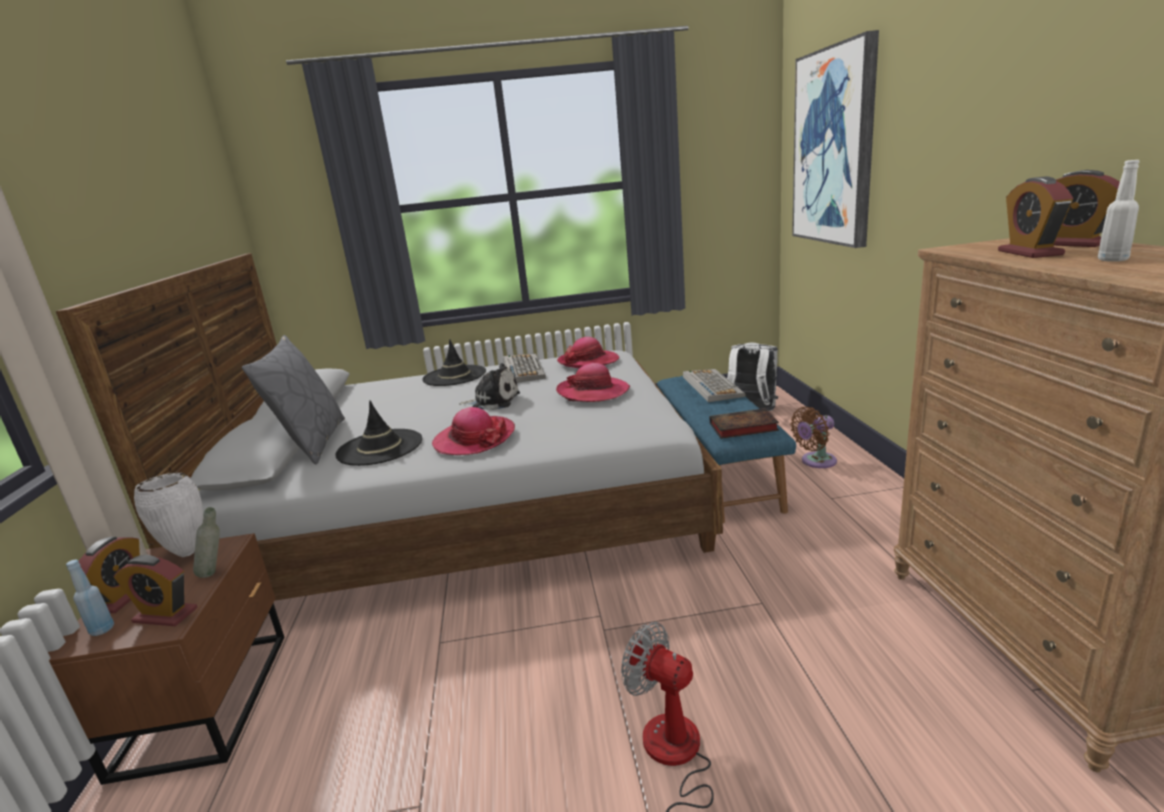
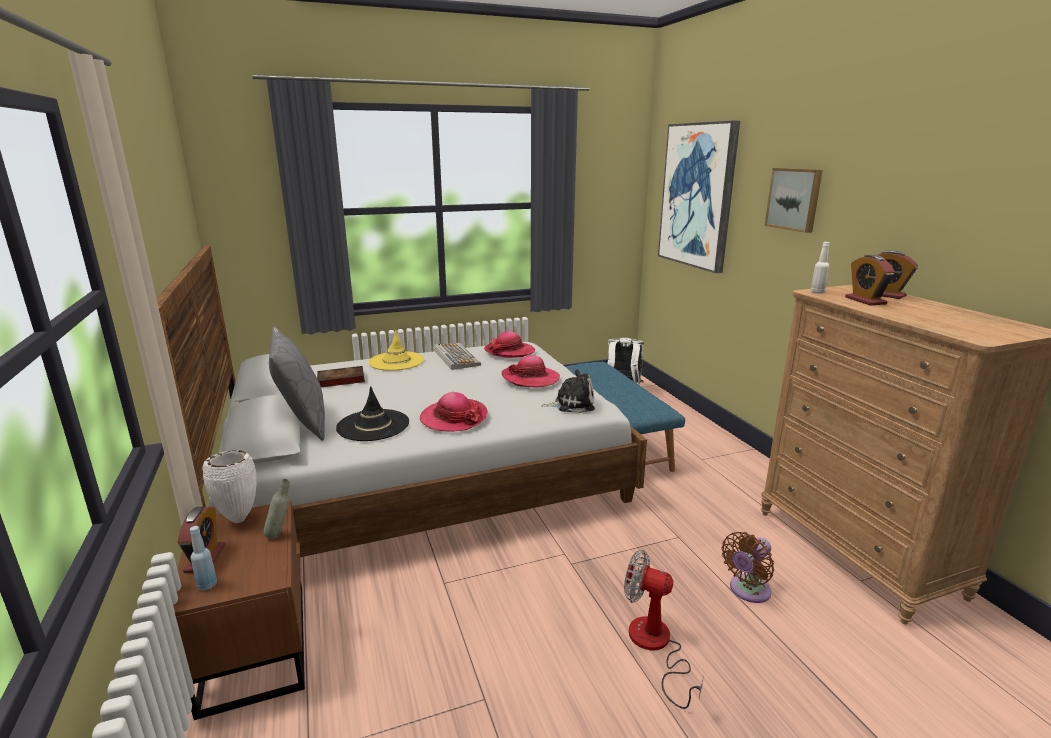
camera: 15 degrees left, 0 degrees up
alarm clock [114,555,197,626] -> none
black hat [422,339,486,386] -> yellow hat [368,330,424,371]
plush toy [459,363,520,410] -> plush toy moved to [541,369,595,413]
keyboard [683,369,745,402] -> none
book [710,408,779,439] -> book moved to [317,366,365,387]
brown fan [790,407,837,468] -> brown fan moved to [722,532,774,603]
white bottle [1098,160,1140,262] -> white bottle moved to [811,242,830,294]
none -> picture [765,168,823,233]

